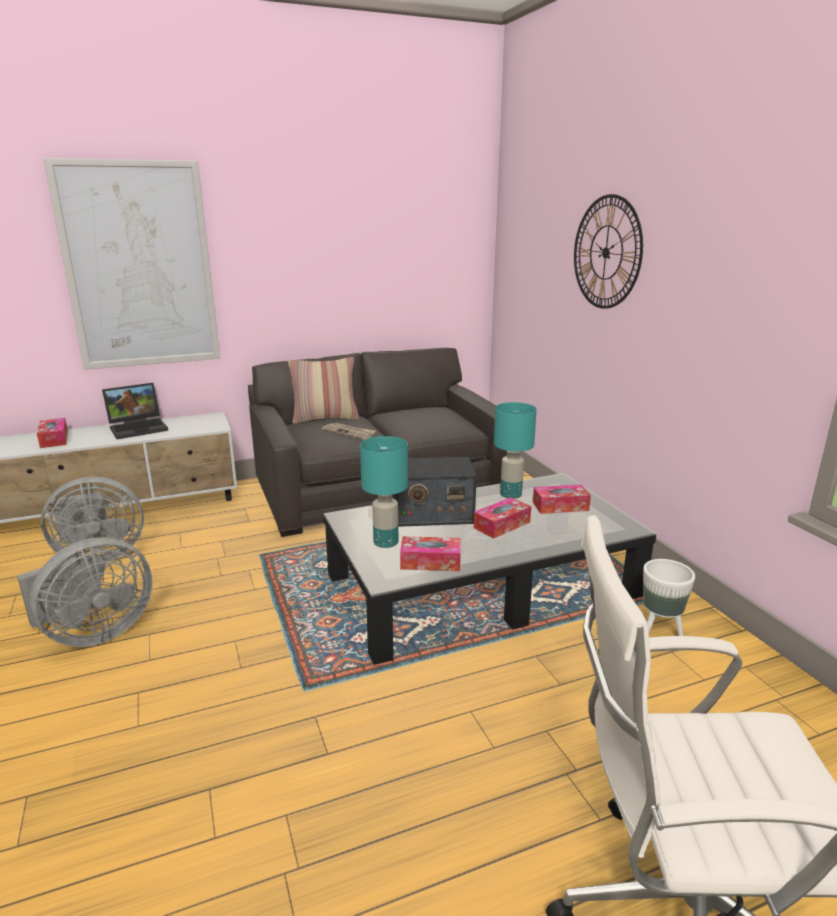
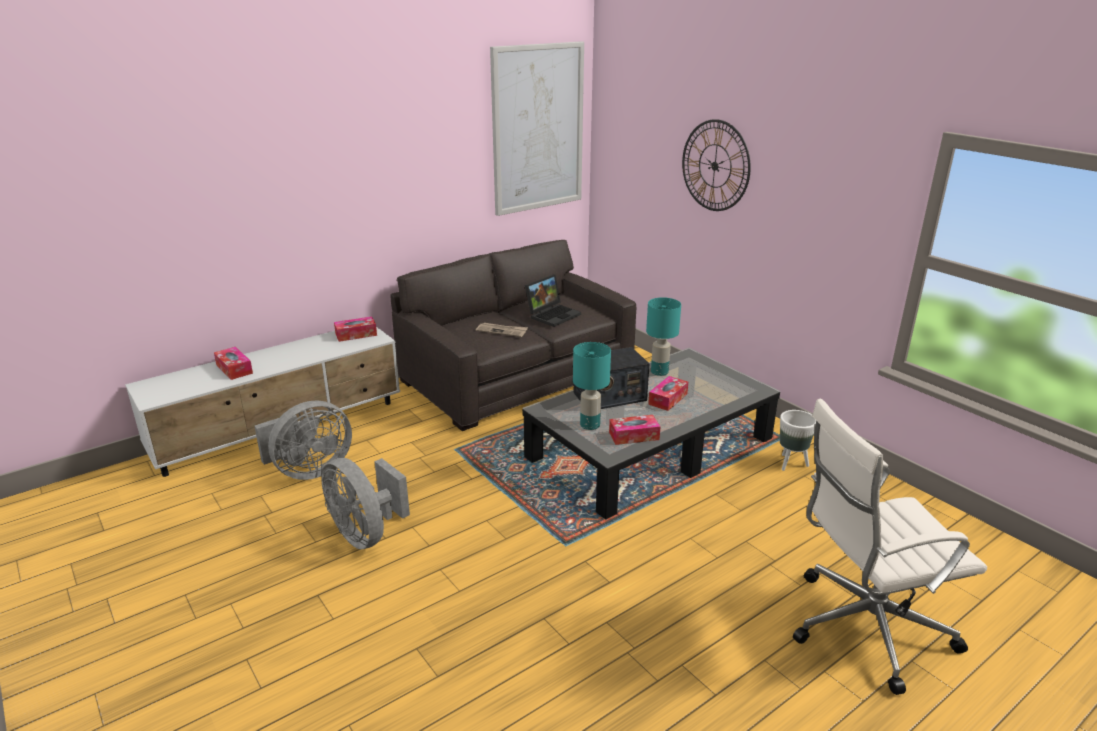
camera: 15 degrees left, 5 degrees up
grey fan [17,537,153,647] -> grey fan turned 105 degrees clockwise [321,458,410,549]
picture [43,158,220,370] -> picture moved to [490,41,584,216]
laptop [102,383,168,439] -> laptop moved to [525,275,581,327]
pillow [288,357,359,424] -> none
tissue box [533,484,591,514] -> tissue box moved to [334,316,377,342]

